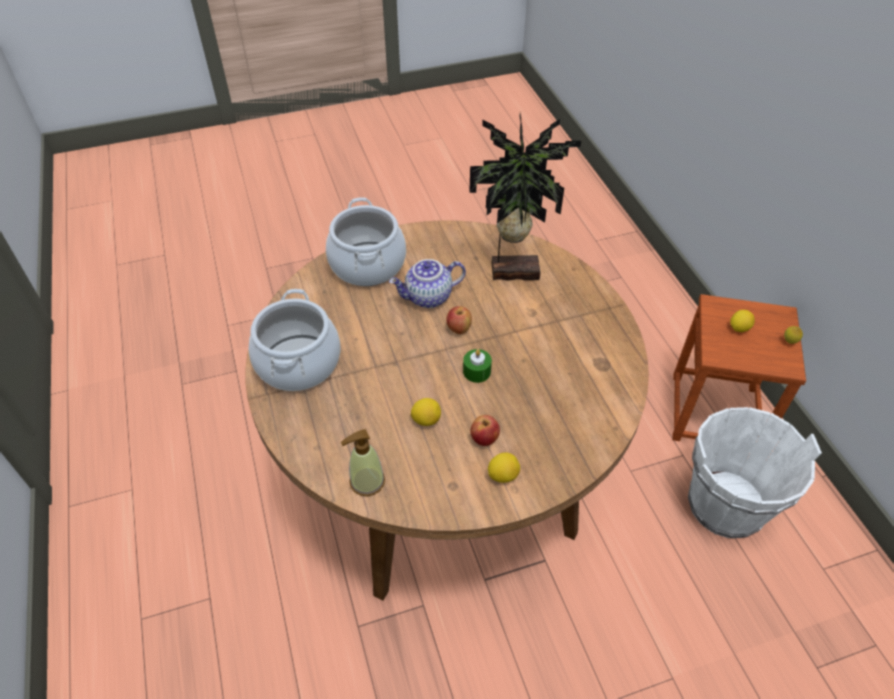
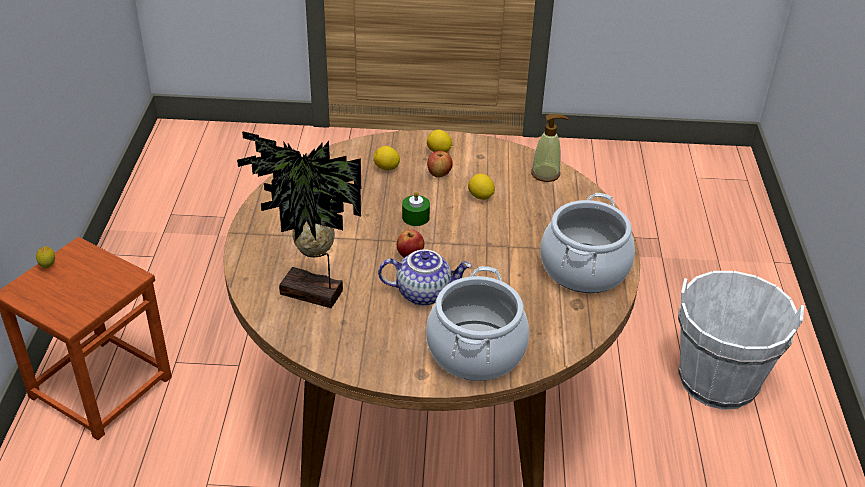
camera: 160 degrees left, 10 degrees down
white bucket [688,407,822,538] -> white bucket moved to [678,271,804,409]
lemon [730,310,755,332] -> lemon moved to [374,146,400,170]

